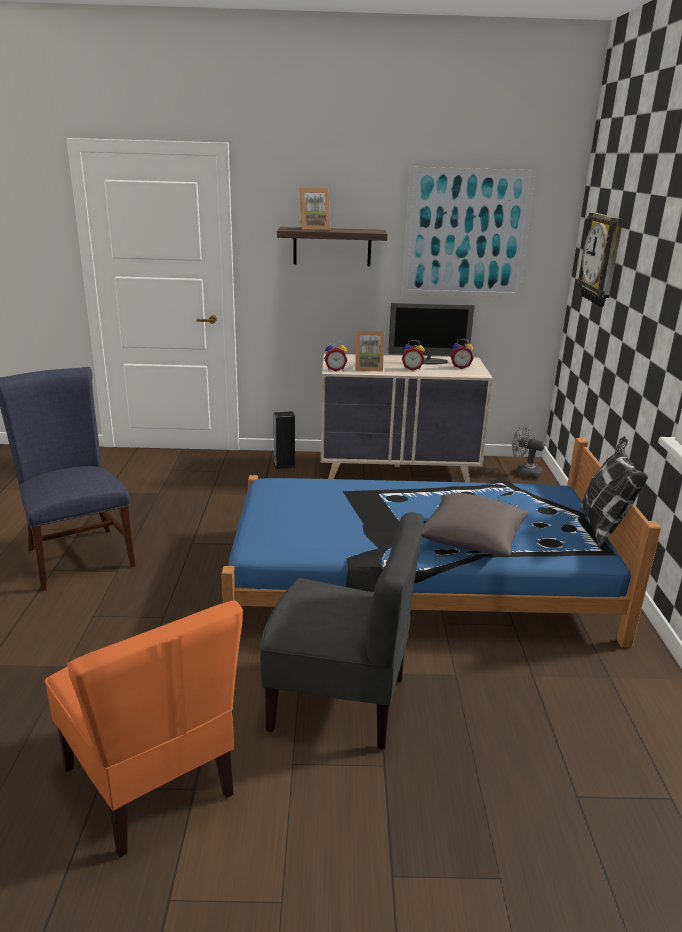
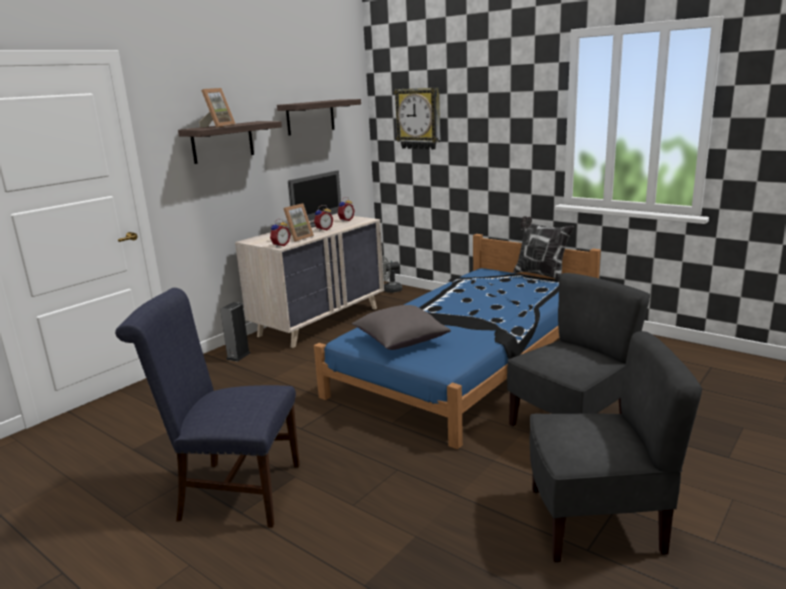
camera: 50 degrees left, 5 degrees down
orange chair [45,600,243,858] -> grey chair [529,331,702,563]
picture [402,167,536,297] -> shelf [277,99,361,136]
grey pillow [421,493,529,556] -> grey pillow moved to [352,305,451,350]

